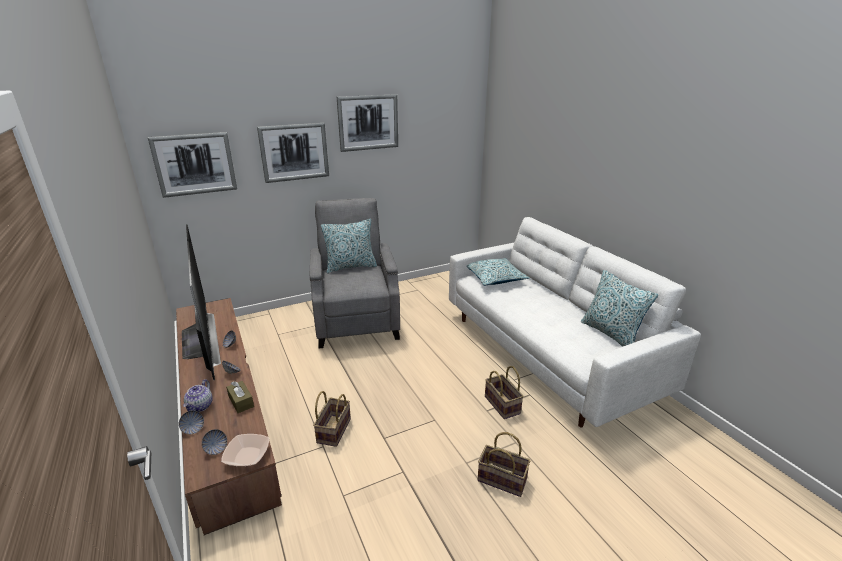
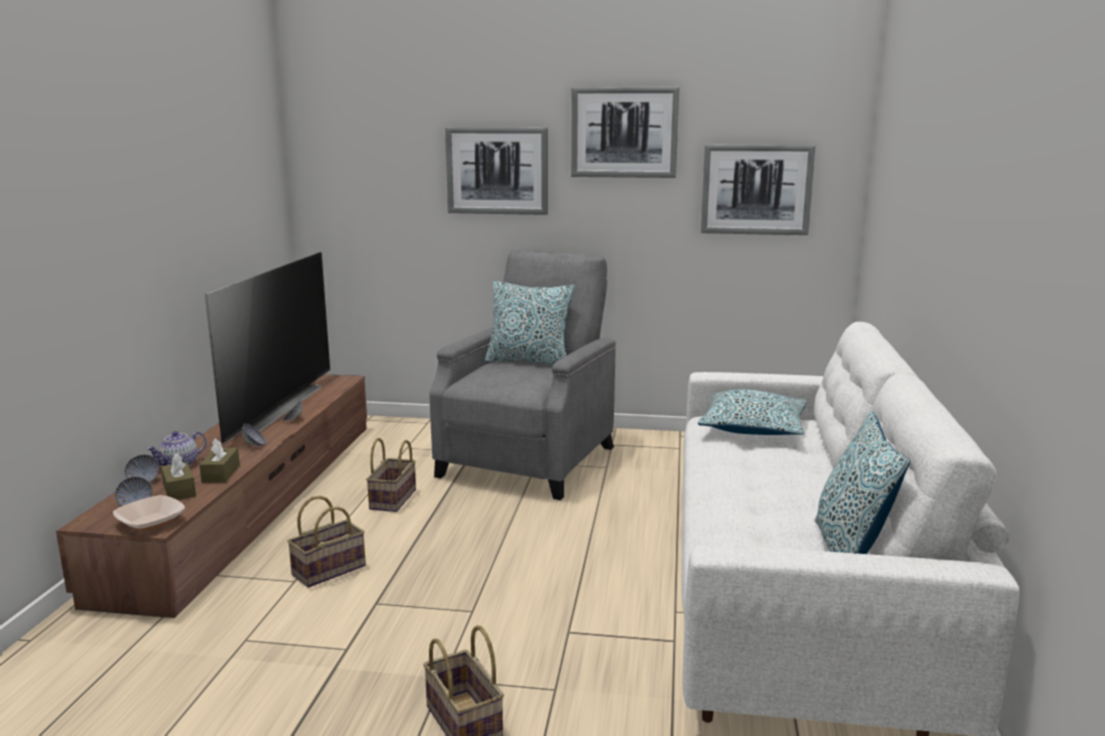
camera: 35 degrees right, 10 degrees down
picture [148,132,237,198] -> picture moved to [701,145,815,235]
basket [485,366,524,419] -> basket moved to [366,438,416,512]
none -> brown tissue box [161,453,196,500]

